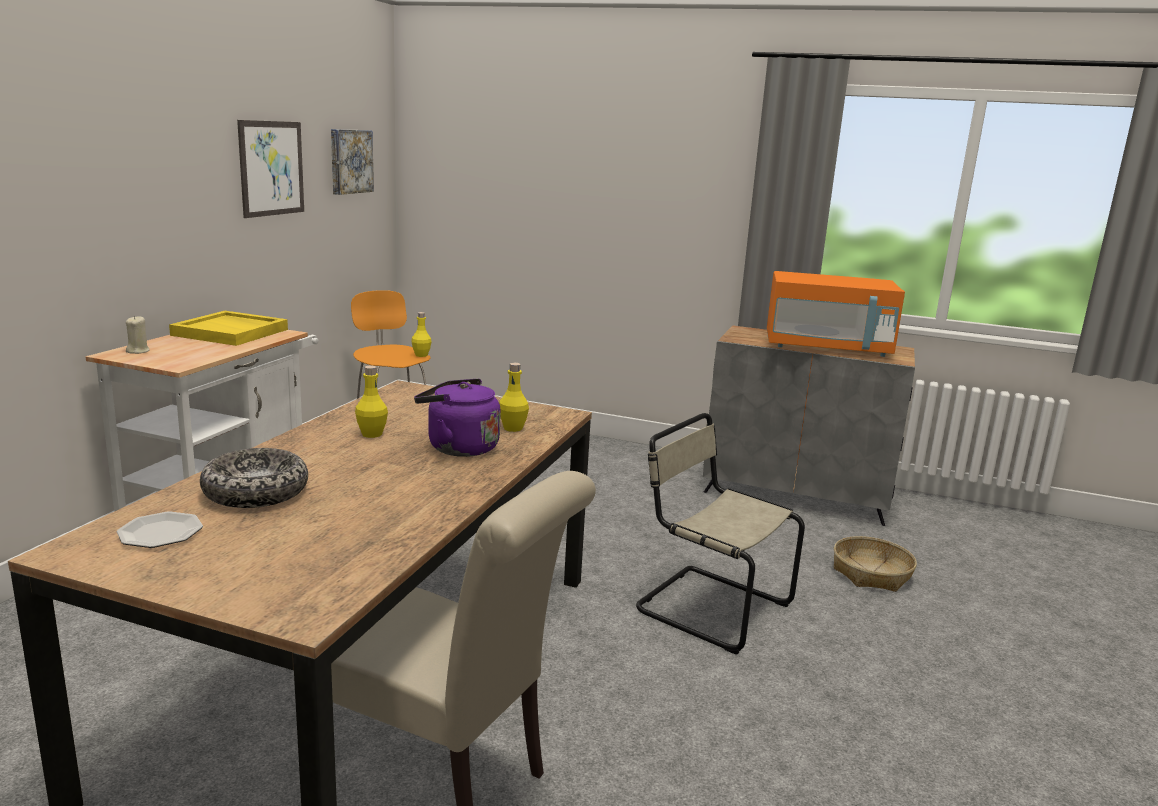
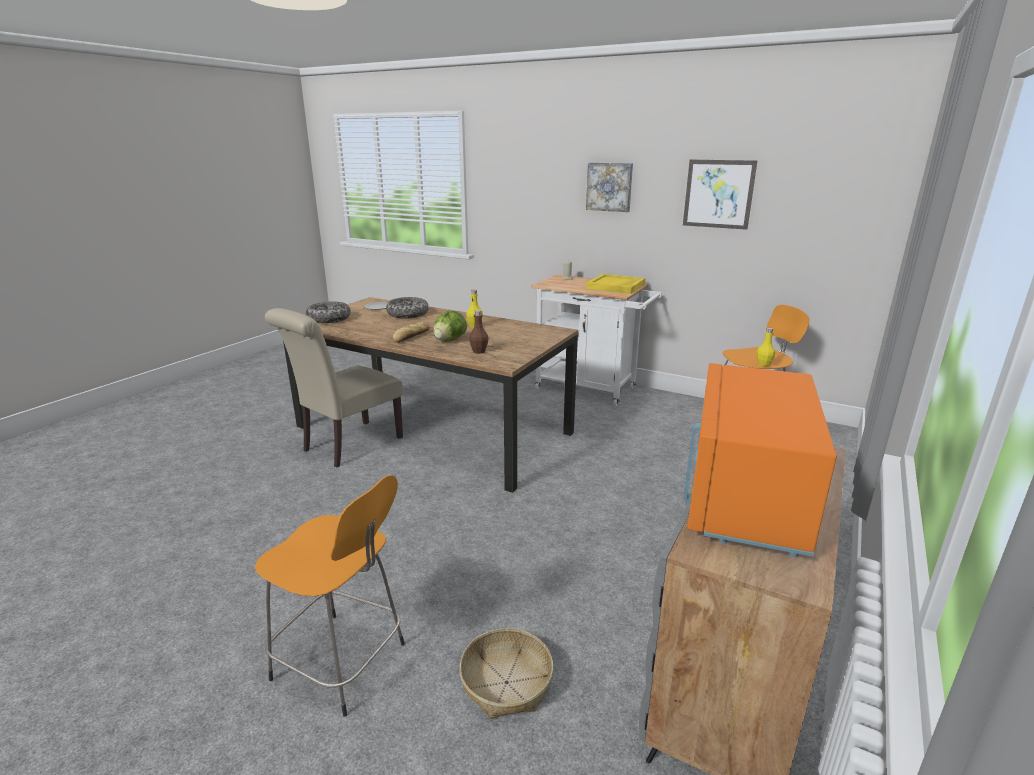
camera: 100 degrees right, 5 degrees up
picture [331,129,374,195] -> picture moved to [586,162,633,212]
purple kettle [414,379,501,457] -> lettuce [433,311,467,342]
yellow bottle [499,363,529,432] -> brown bottle [469,310,489,354]
beige chair [636,413,805,655] -> none
none -> orange stool [255,475,405,717]
none -> bowl [306,302,351,323]
none -> bread [393,322,430,343]

